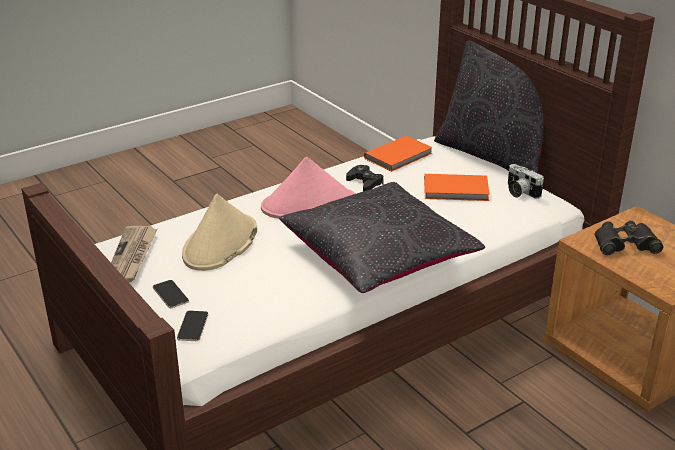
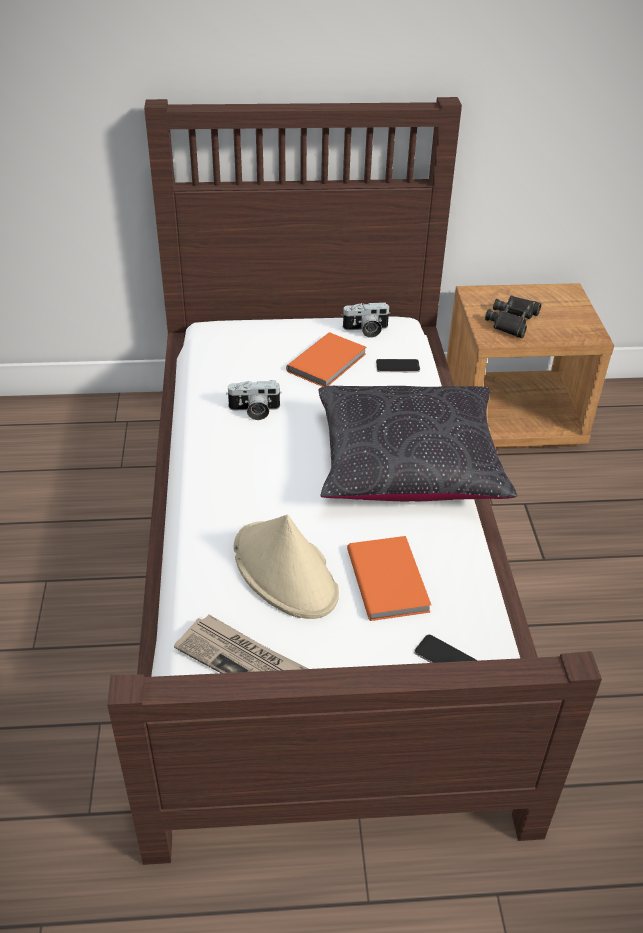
camera: 60 degrees left, 10 degrees up
phone [153,280,189,308] -> phone moved to [376,359,420,372]
pink hat [261,157,356,219] -> none
black game controller [346,165,384,191] -> camera [226,380,282,420]
orange book [364,136,433,172] -> orange book moved to [347,536,431,621]
black pillow [434,41,574,173] -> none

